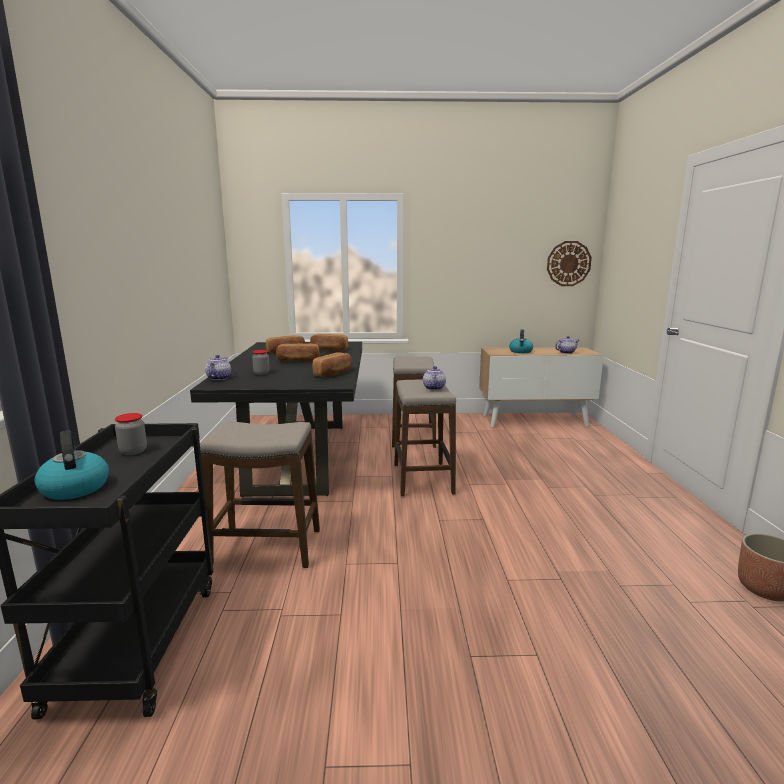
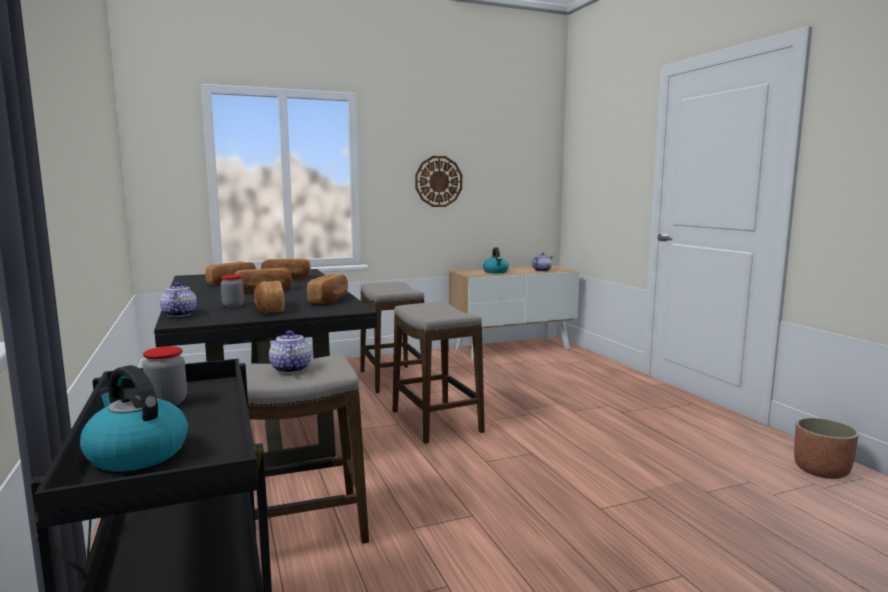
camera: 20 degrees left, 5 degrees down
teapot [423,366,446,390] -> teapot moved to [269,330,311,373]
wall clock [547,241,592,286] -> wall clock moved to [415,156,462,207]
none -> bread [254,281,285,313]

